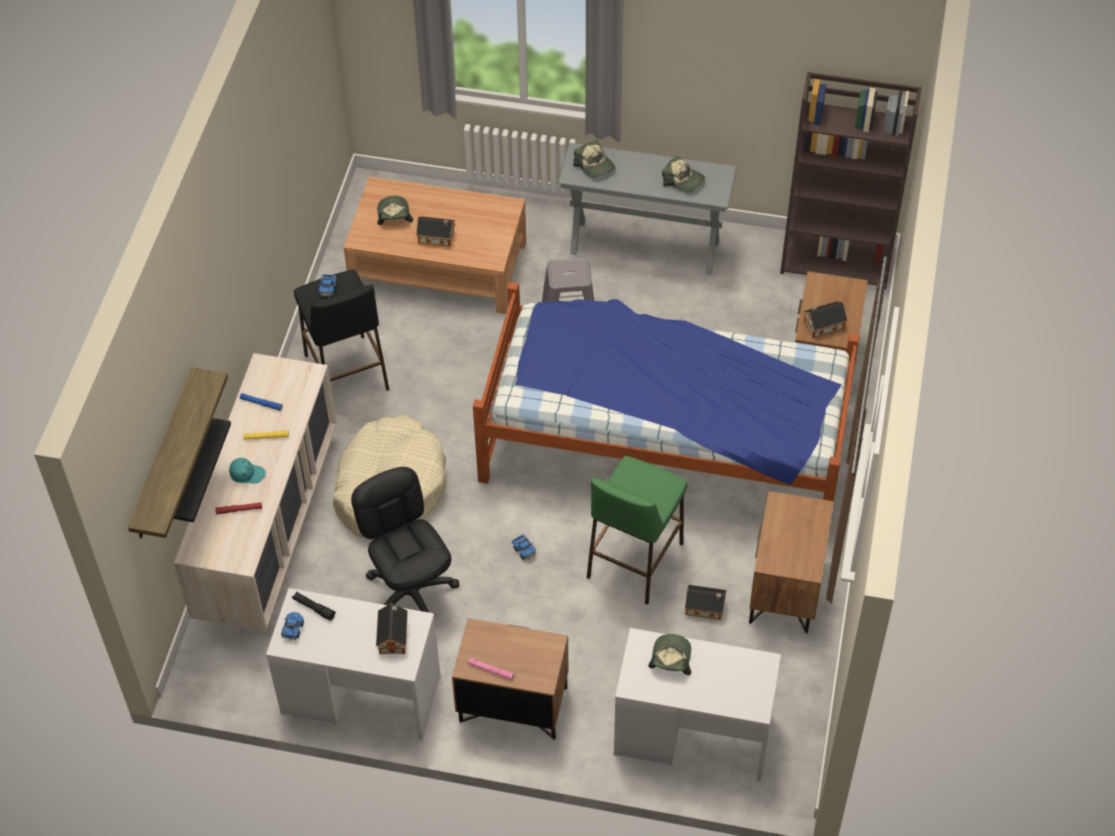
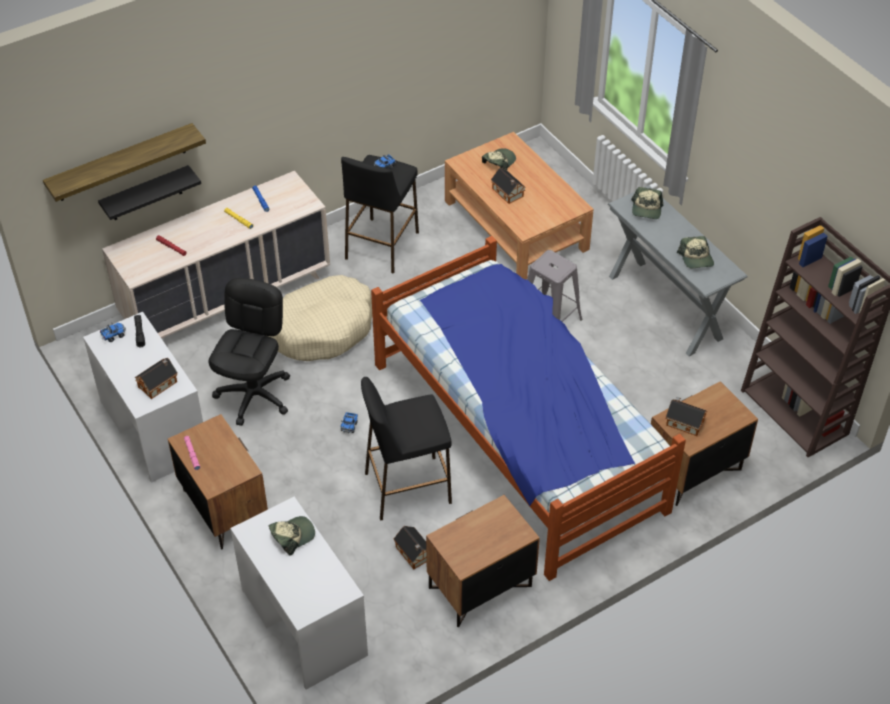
camera: 45 degrees right, 5 degrees down
turquoise cap [229,458,266,483] -> none
green stool [587,456,687,605] -> black stool [361,377,452,521]

